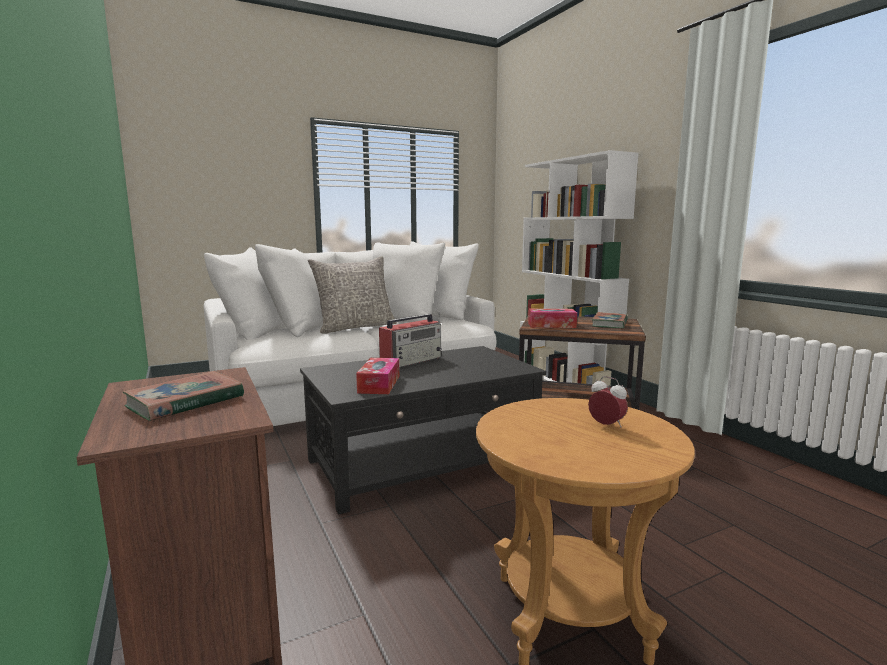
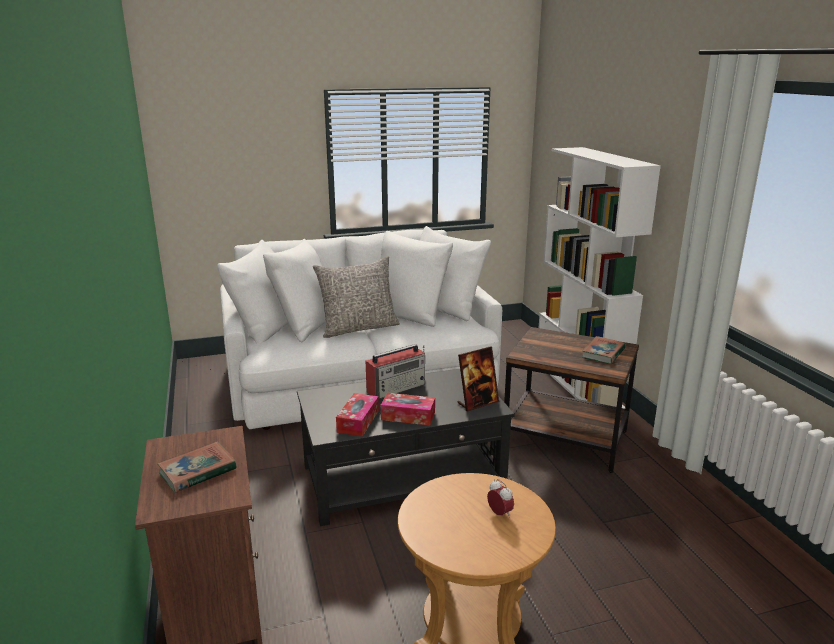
camera: 10 degrees right, 10 degrees up
tissue box [528,309,577,328] -> tissue box moved to [381,393,435,425]
none -> picture frame [457,346,499,411]

